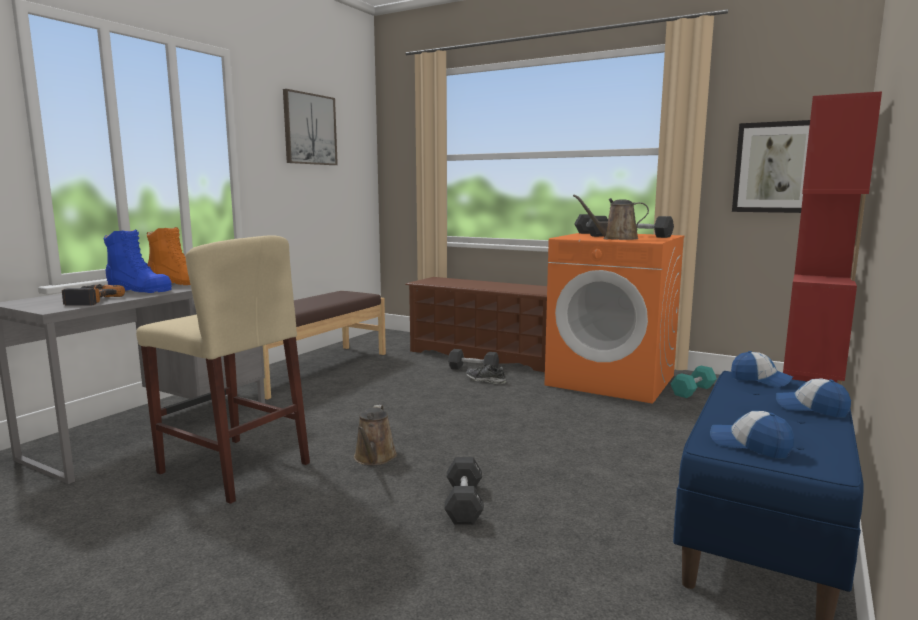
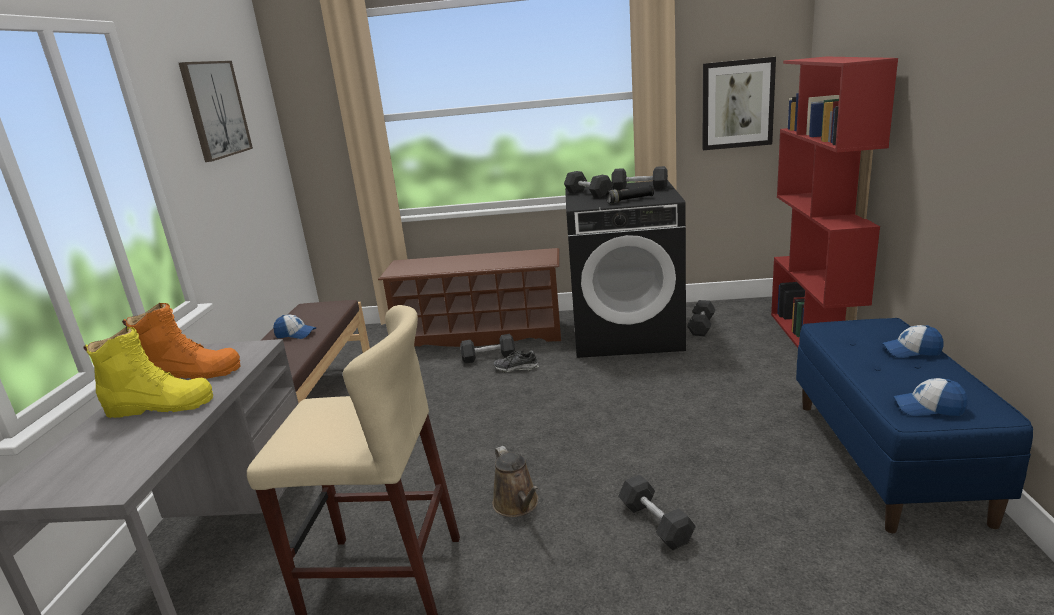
camera: 25 degrees left, 10 degrees up
power drill [62,284,125,306] -> none
blue boot [104,230,172,293] -> yellow boot [83,327,213,418]
orange washing machine [545,233,685,404] -> black washing machine [565,181,686,358]
brown watering can [573,194,649,240] -> black flashlight [606,185,654,204]
turquoise dumbbell [670,366,717,398] -> black dumbbell [687,300,716,336]
cap [731,351,793,387] -> cap moved to [273,315,316,339]

